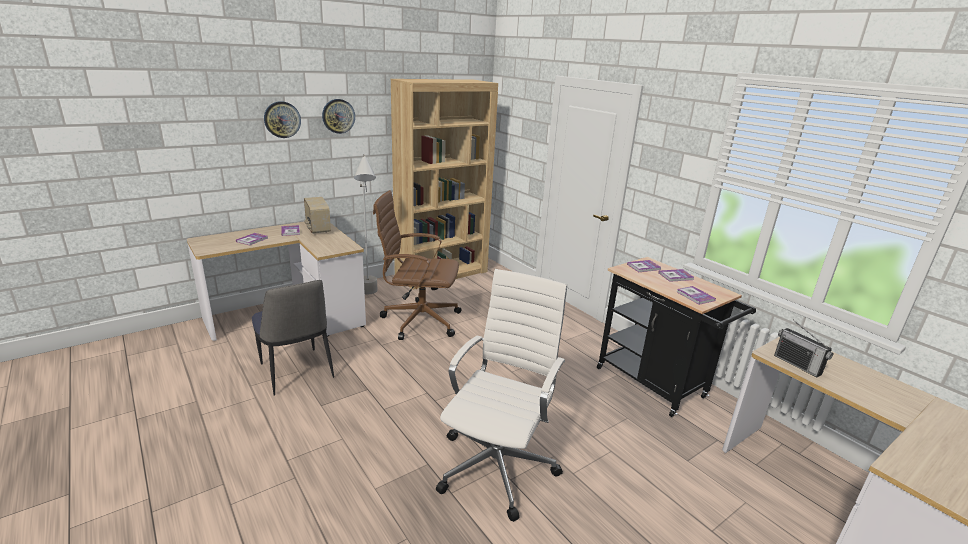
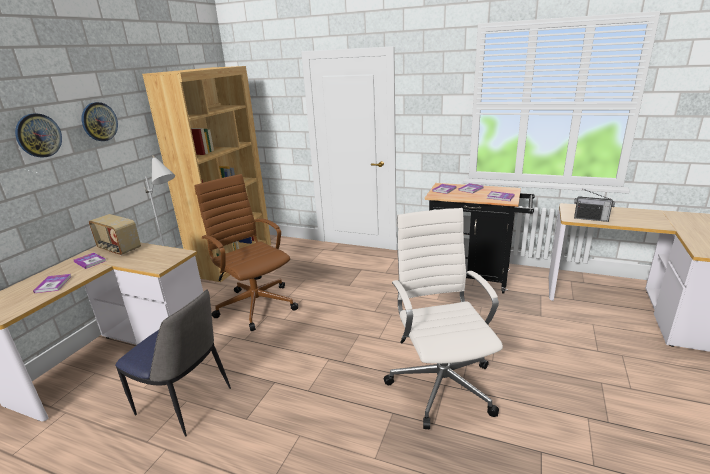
camera: 30 degrees left, 0 degrees up
brown office chair [373,190,462,340] -> brown office chair turned 75 degrees clockwise [194,174,298,331]

